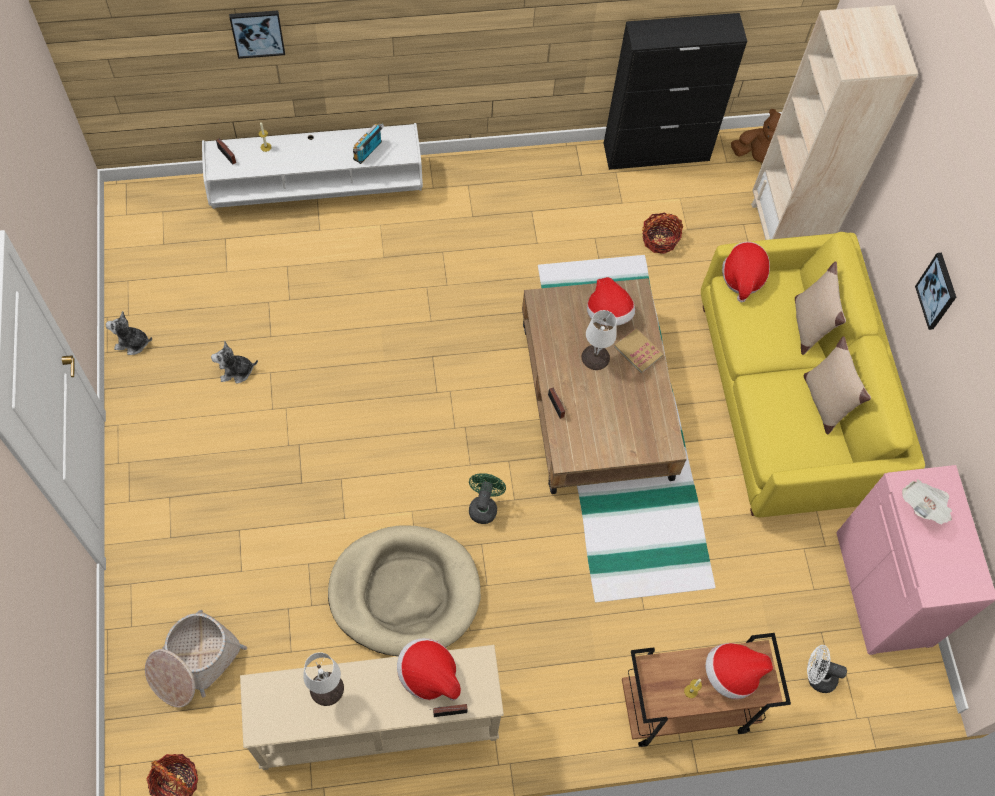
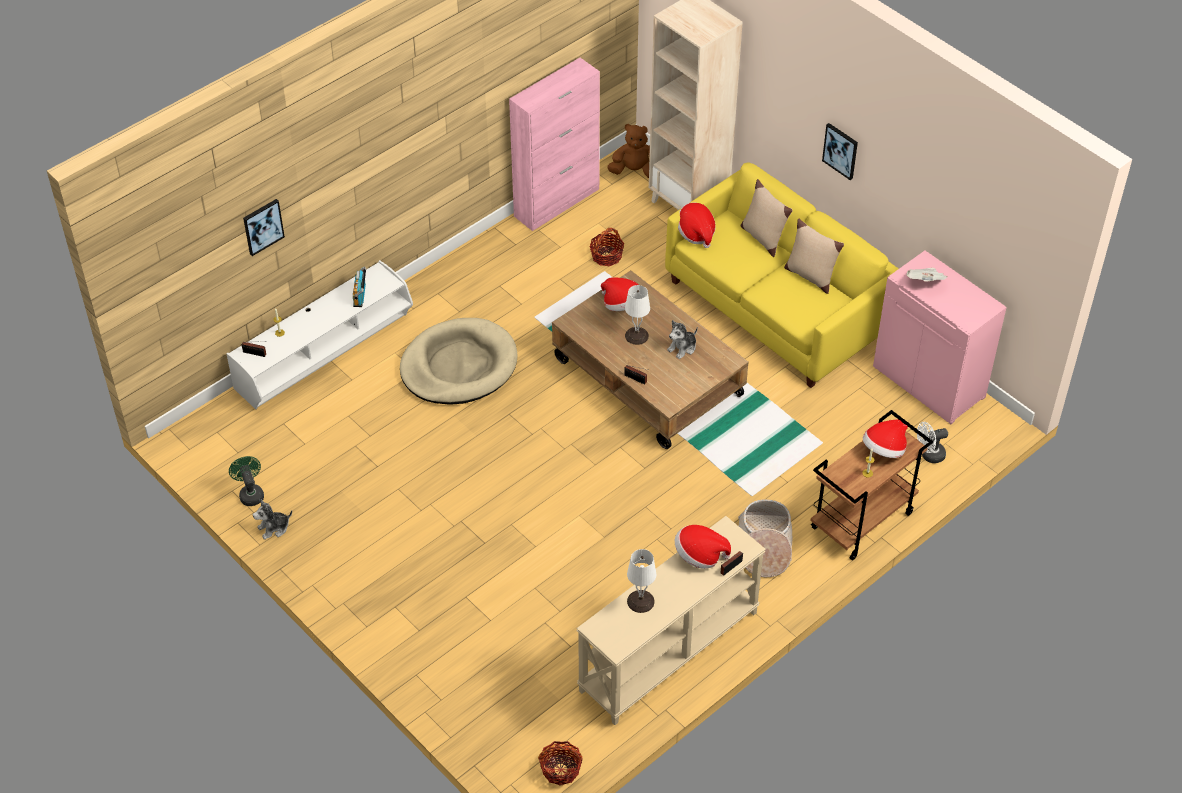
camera: 30 degrees left, 15 degrees down
basket [145,610,247,708] -> basket moved to [738,499,792,577]
plush toy [211,341,258,384] -> plush toy moved to [667,320,698,359]
beige dog bed [328,525,481,656] -> beige dog bed moved to [400,318,518,405]
green fan [469,473,506,524] -> green fan moved to [229,456,264,506]
black cabinet [604,13,747,170] -> pink cabinet [509,58,600,231]
book [614,328,664,374] -> none

